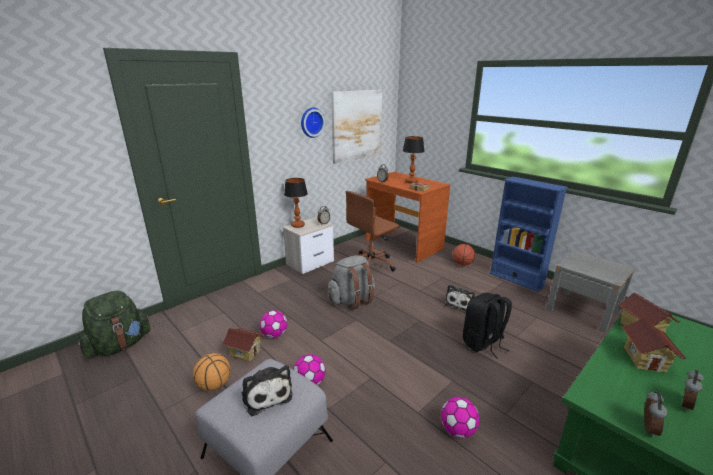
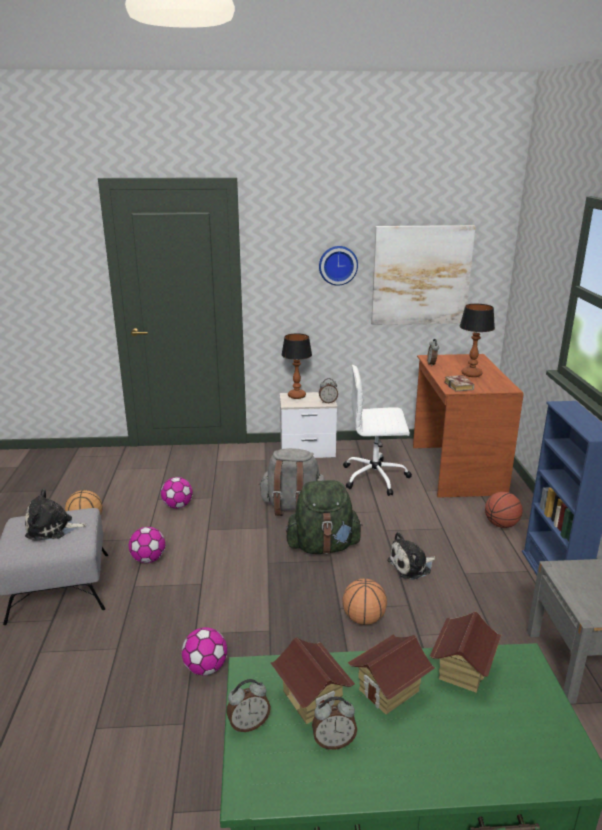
camera: 40 degrees right, 0 degrees up
green backpack [78,290,151,358] -> green backpack moved to [286,480,363,554]
toy house [221,328,265,362] -> toy house moved to [271,637,355,724]
plush toy [242,365,293,416] -> plush toy turned 75 degrees clockwise [25,489,87,541]
brown office chair [346,191,399,272] -> white office chair [343,365,412,496]
black backpack [463,293,512,359] -> basketball [342,579,387,625]

